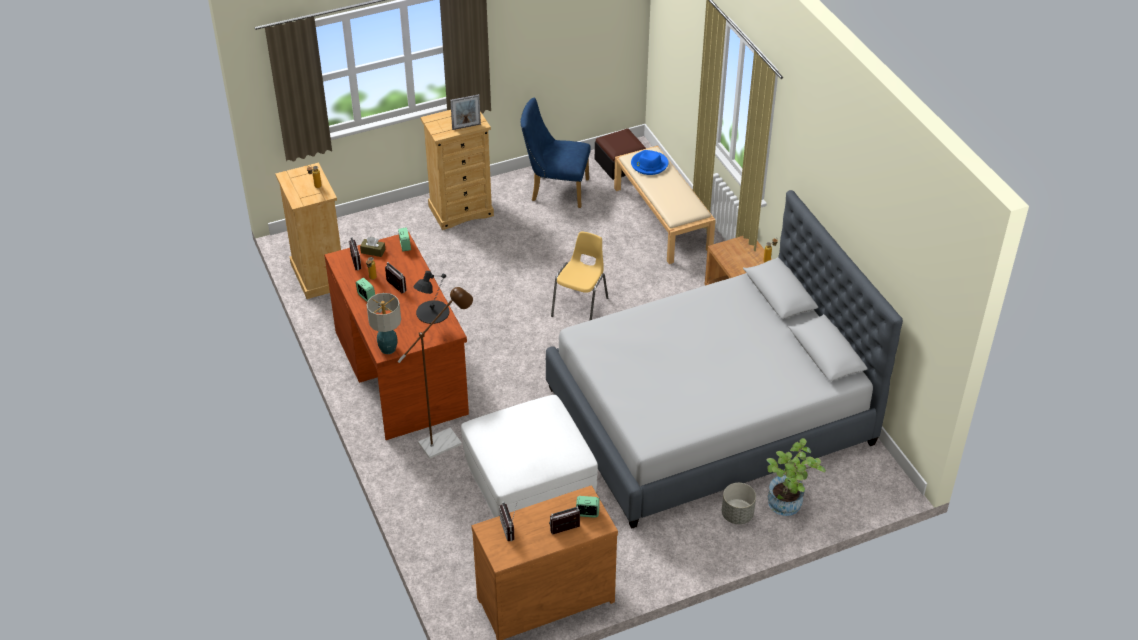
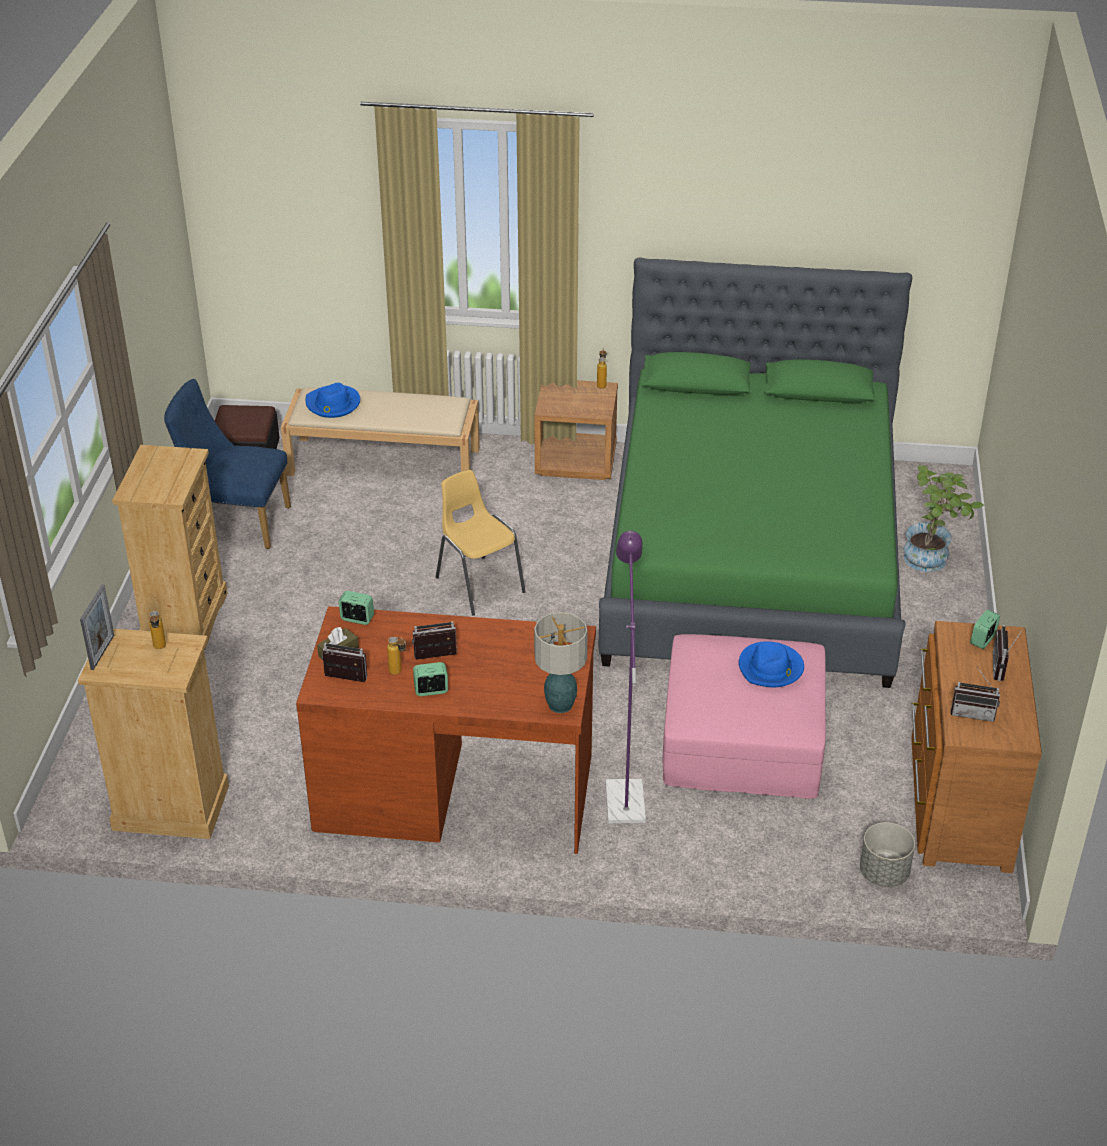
camera: 60 degrees left, 5 degrees down
brown floor lamp [398,287,473,459] -> purple floor lamp [606,531,646,824]
black table lamp [413,271,449,324] -> none
picture frame [450,94,481,130] -> picture frame moved to [80,585,114,670]
white ottoman [461,395,598,518] -> pink ottoman [663,634,826,799]
blue chair [520,98,591,208] -> blue chair turned 60 degrees clockwise [164,379,291,549]
grey bed [546,190,903,529] -> green bed [599,257,912,688]
grey planter [722,483,756,524] -> grey planter moved to [860,822,915,887]
none -> blue hat [739,641,804,687]

